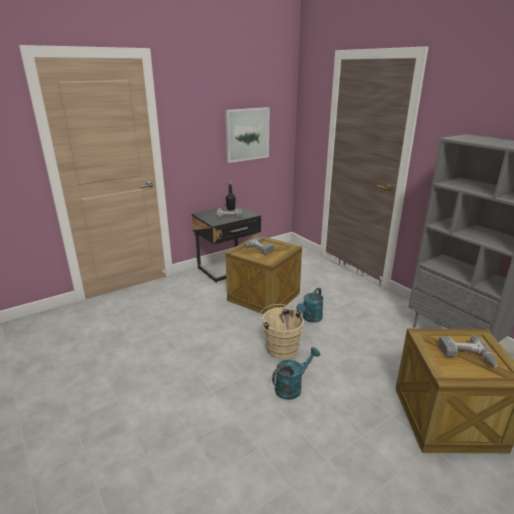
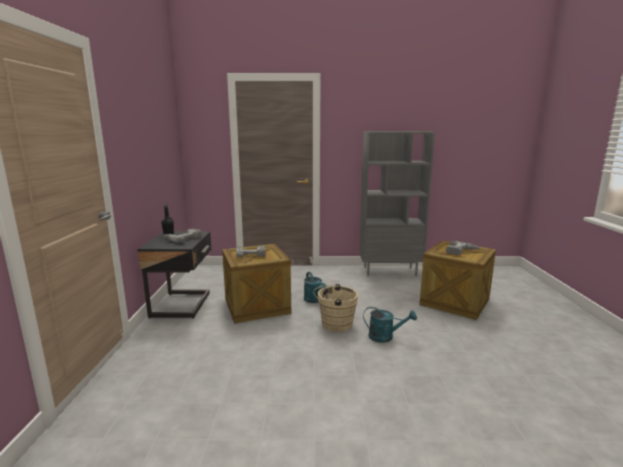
camera: 55 degrees left, 10 degrees down
picture [225,107,270,163] -> none
turquoise watering can [272,347,320,400] -> turquoise watering can turned 105 degrees clockwise [363,307,417,343]

